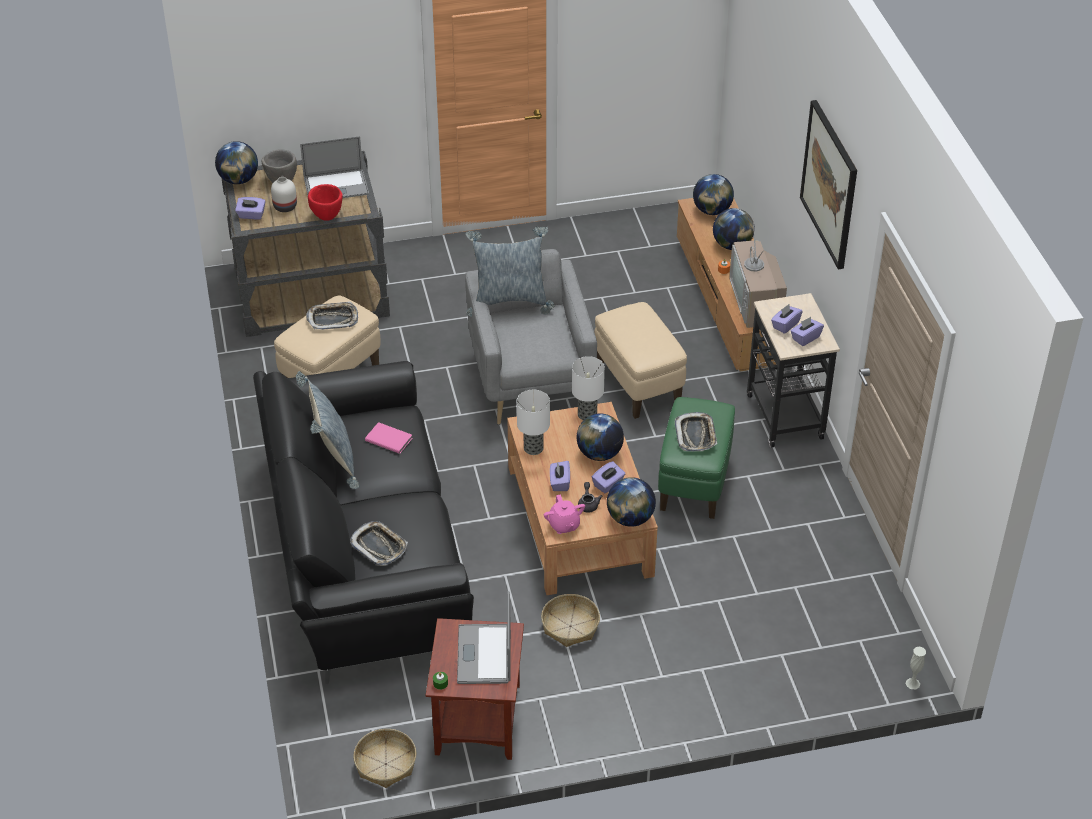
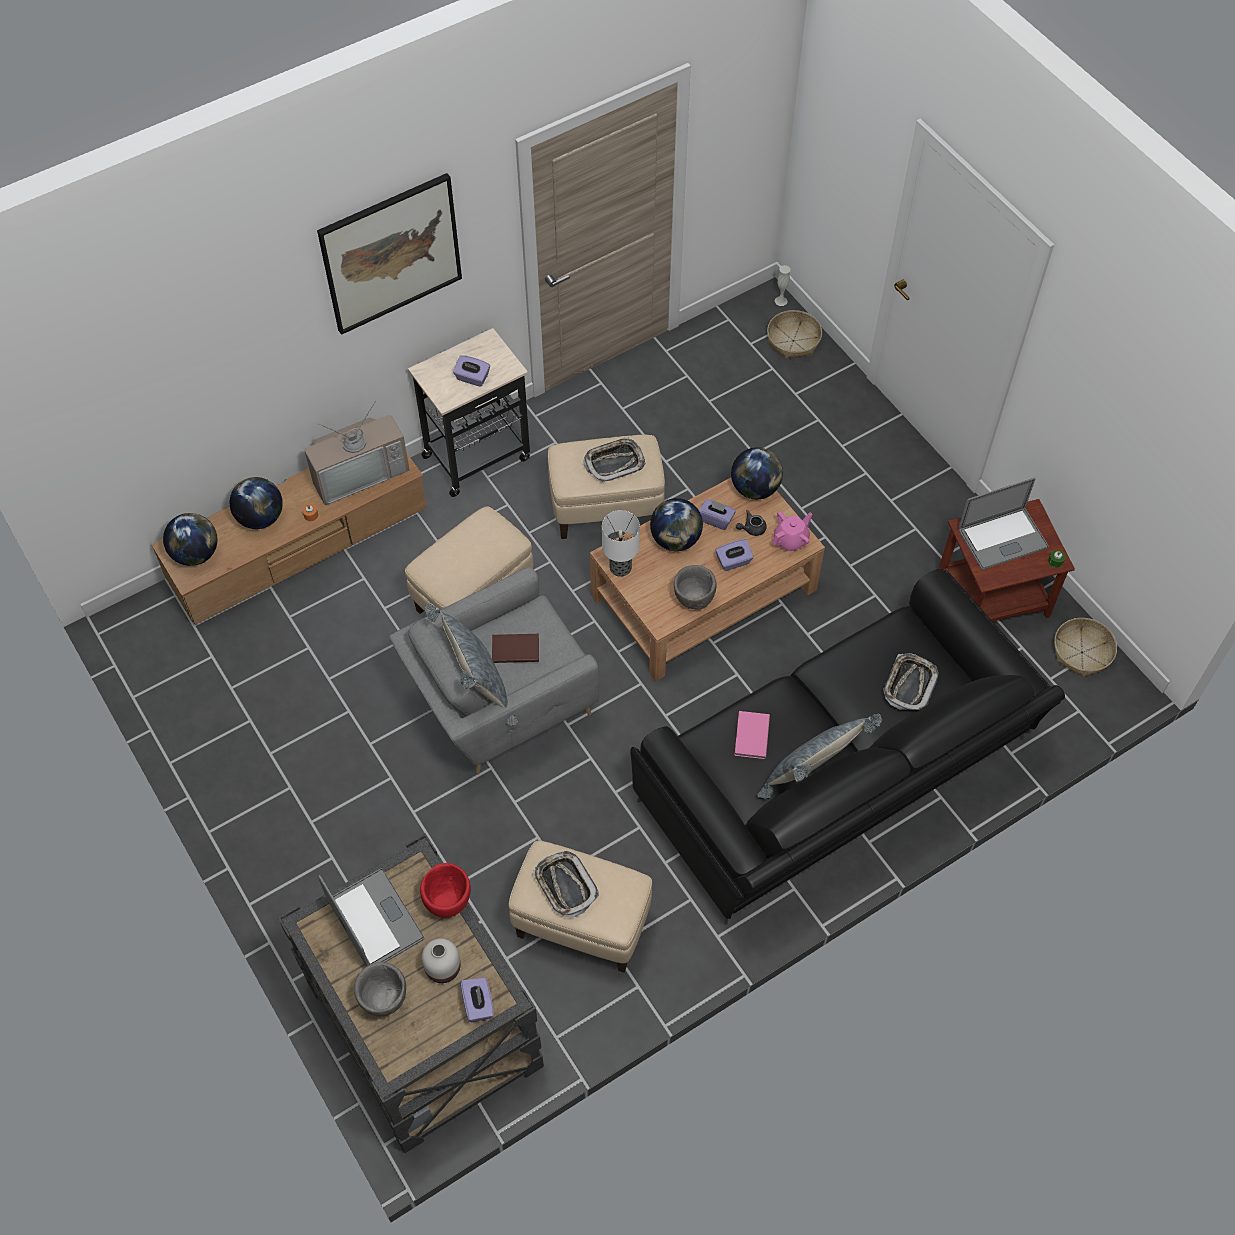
camera: 110 degrees left, 15 degrees up
globe [215,141,258,184] -> none
table lamp [517,390,550,455] -> grey bowl [674,565,716,610]
basket [541,594,600,647] -> basket moved to [767,310,822,359]
green ottoman [658,397,735,519] -> beige ottoman [548,435,665,539]
purple tissue box [791,317,824,346] -> none
none -> brown book [492,634,539,663]

